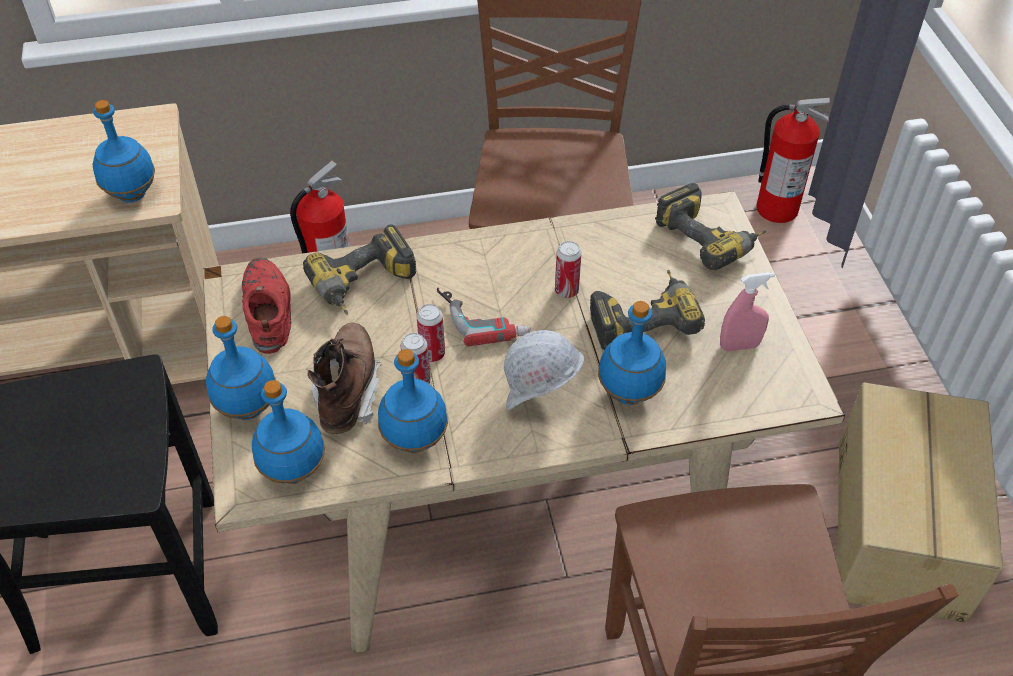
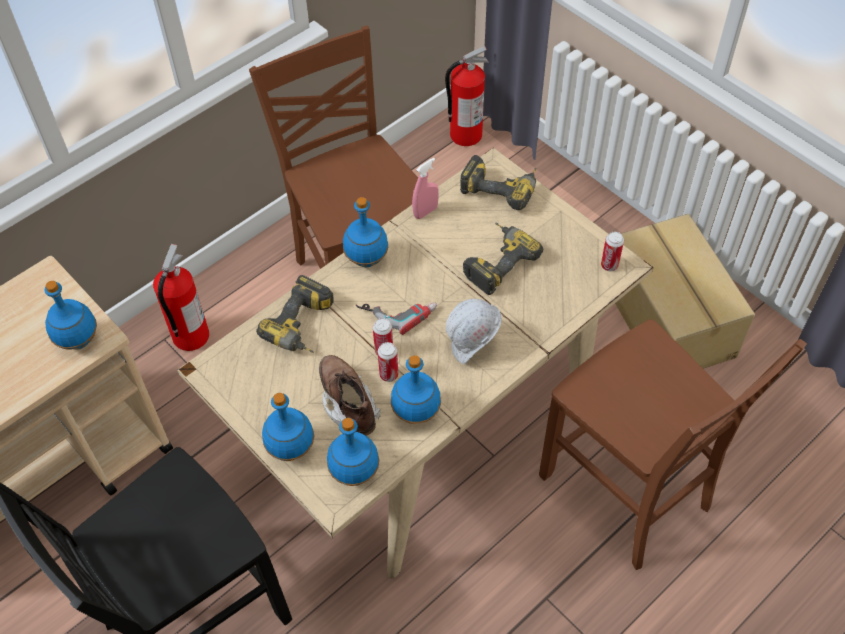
camera: 30 degrees left, 5 degrees up
red shoe [242,258,291,354] -> none
can [555,241,582,298] -> can moved to [601,232,624,271]
blue bottle [598,301,666,405] -> blue bottle moved to [343,197,388,267]
pink spray bottle [720,272,775,351] -> pink spray bottle moved to [412,158,439,219]

